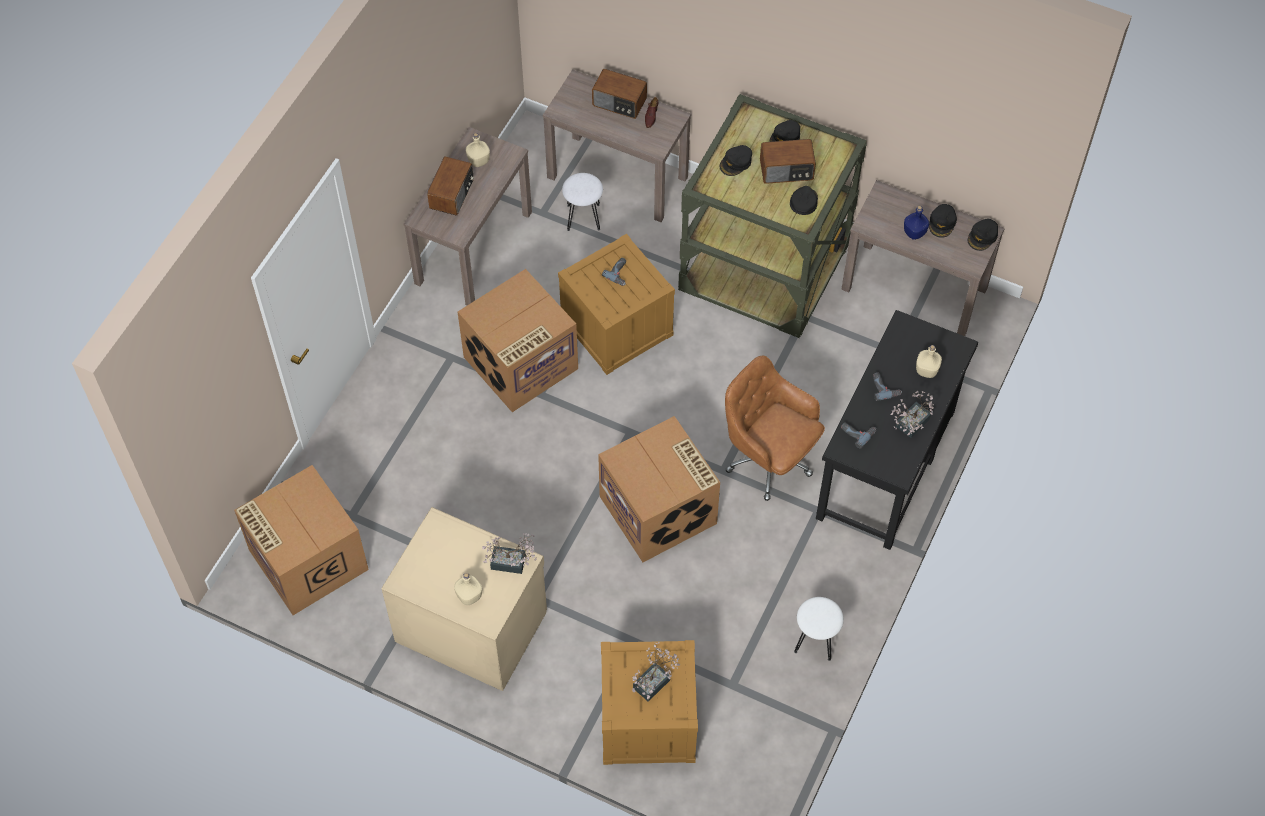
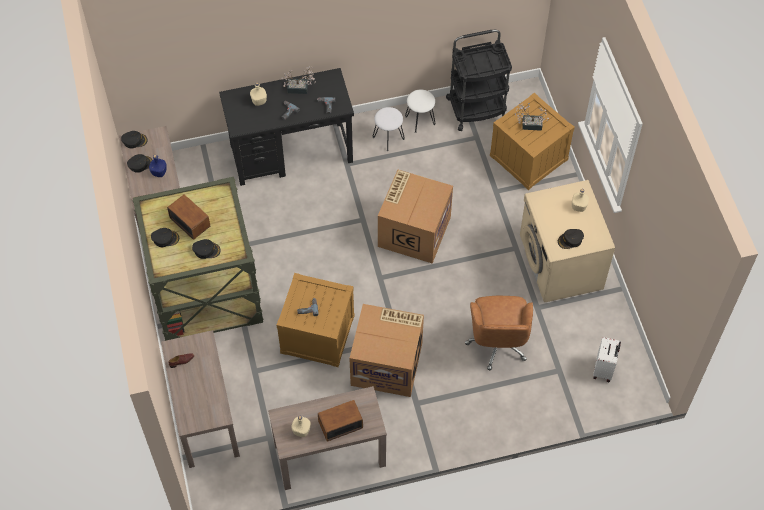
camera: 130 degrees left, 0 degrees up
cardboard box [234,465,369,615] -> white suitcase [593,337,621,382]
potted plant [482,533,537,574] -> none
white stool [562,173,603,231] -> white stool moved to [373,107,405,151]
radio [592,69,647,119] -> none
brown office chair [725,356,825,501] -> brown office chair moved to [465,296,533,370]
black cap [790,186,818,215] -> black cap moved to [558,229,584,249]
none -> black cart [446,30,512,131]

